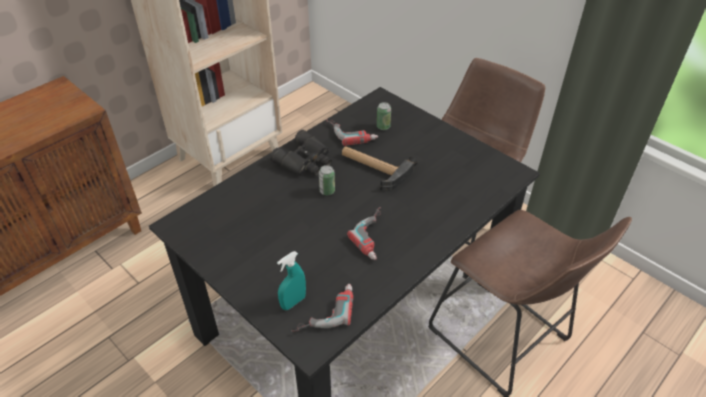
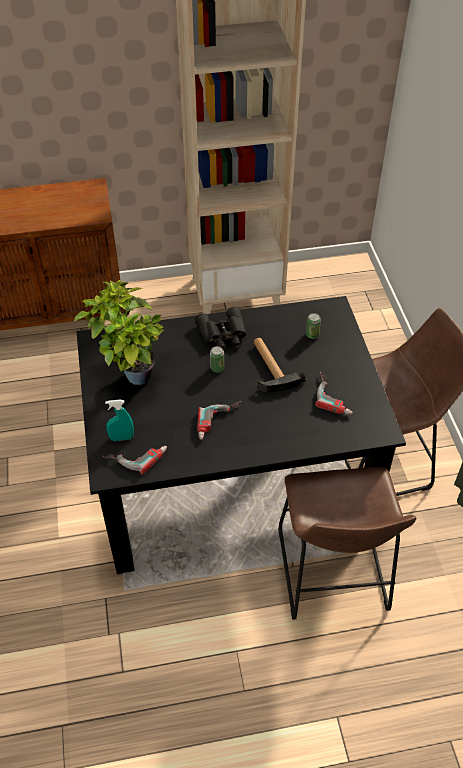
camera: 35 degrees right, 5 degrees up
power drill [326,119,378,146] -> power drill moved to [315,372,353,415]
none -> potted plant [74,280,164,385]

